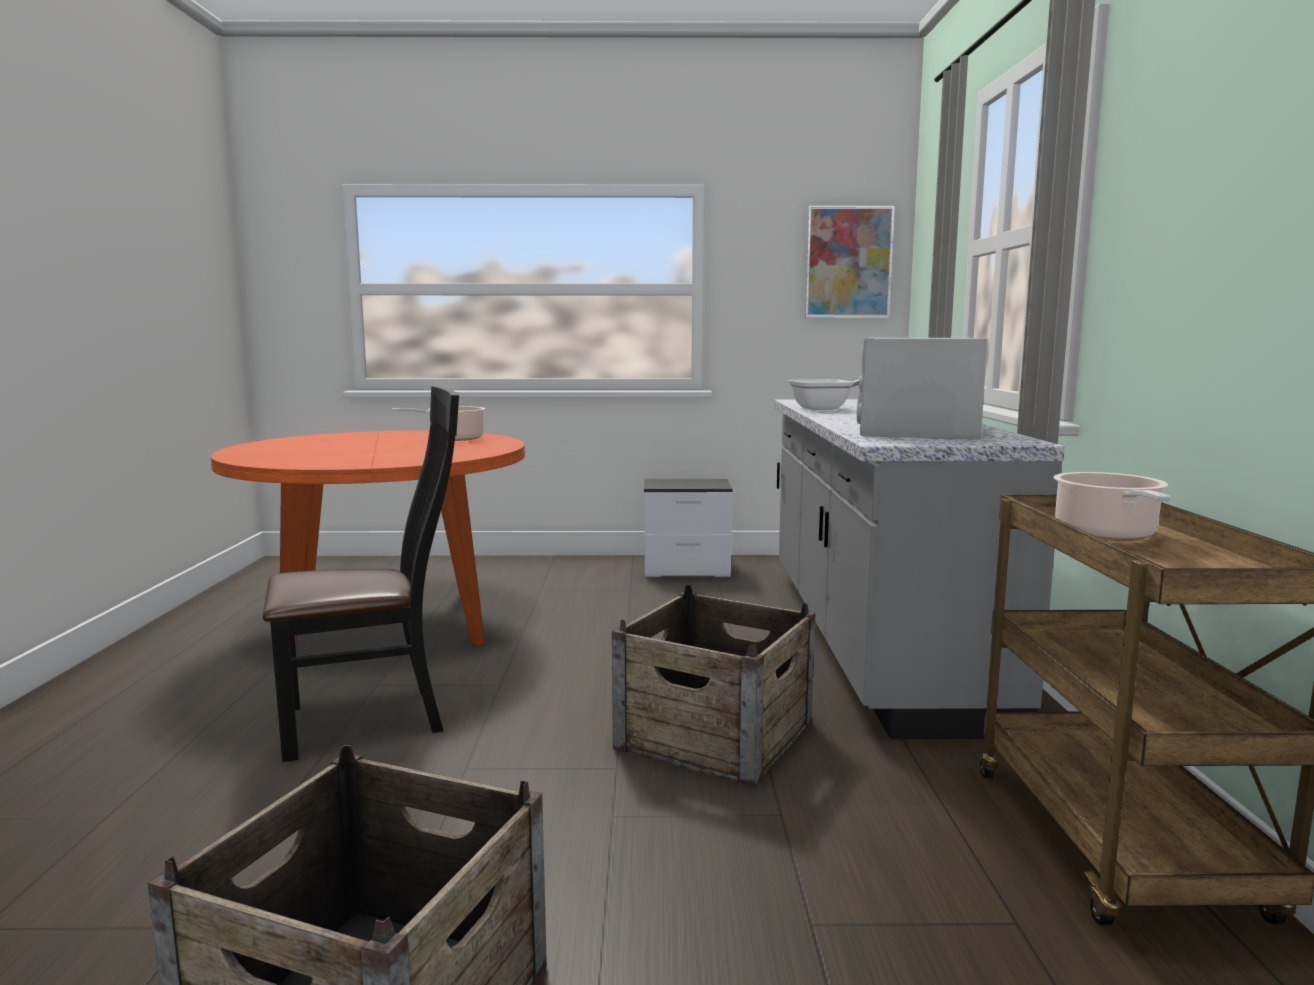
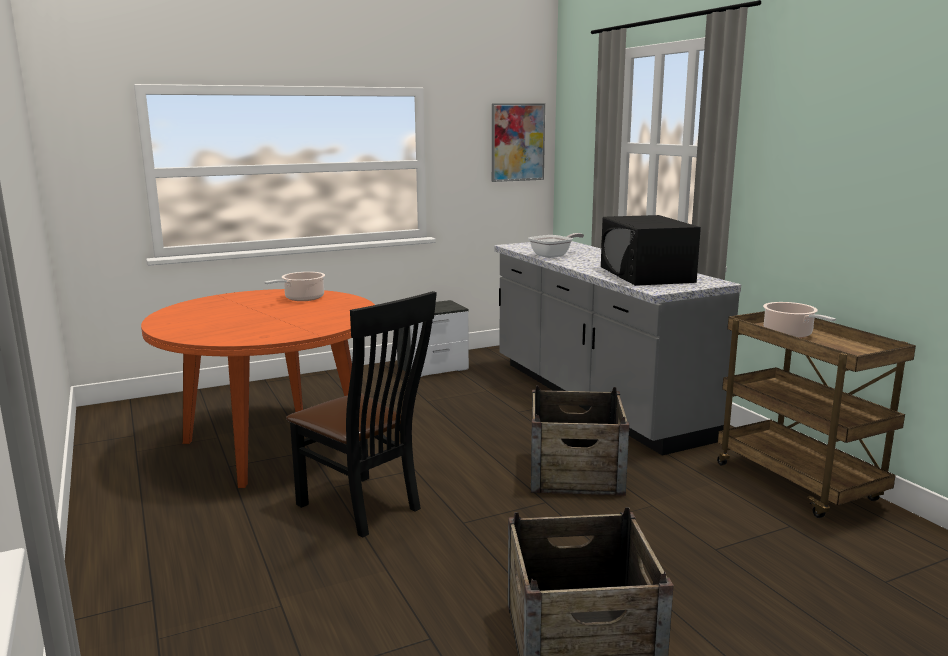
camera: 25 degrees left, 5 degrees up
black chair [262,386,459,762] -> black chair turned 90 degrees clockwise [286,291,437,538]
white microwave [857,338,988,440] -> black microwave [601,215,701,286]

